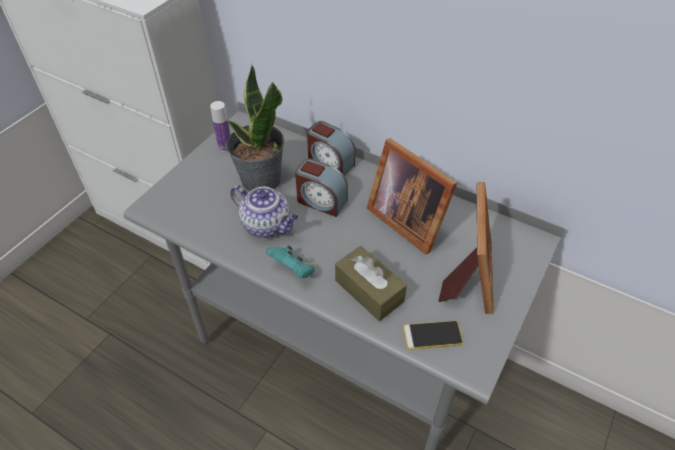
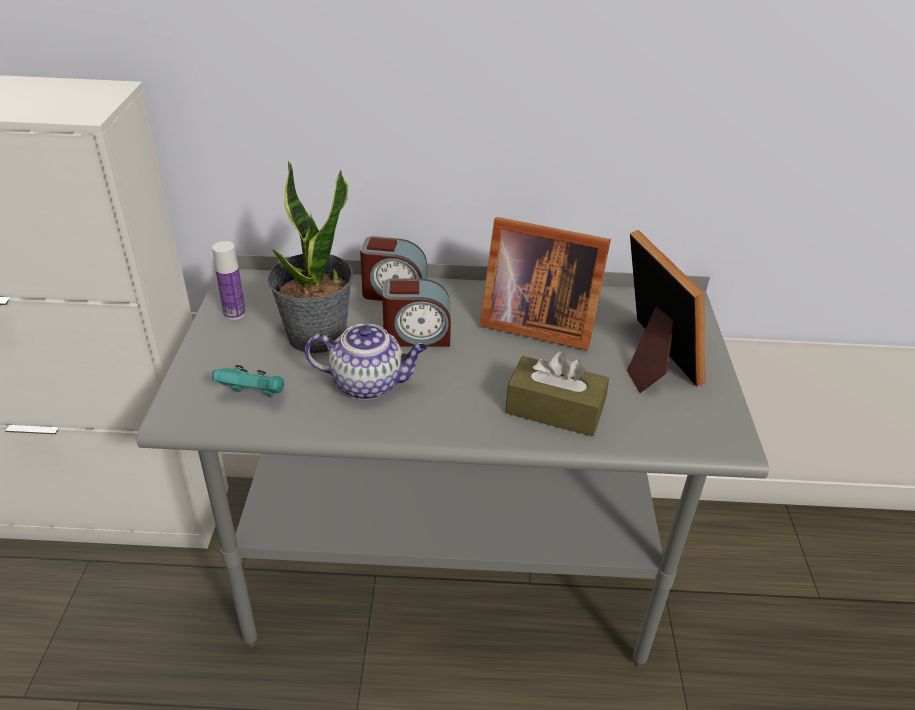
camera: 30 degrees left, 10 degrees down
turquoise game controller [266,246,315,278] -> turquoise game controller moved to [212,365,285,397]
phone [403,320,463,350] -> none

